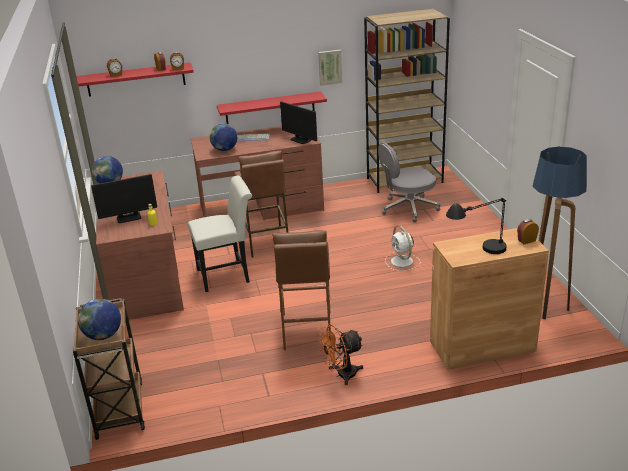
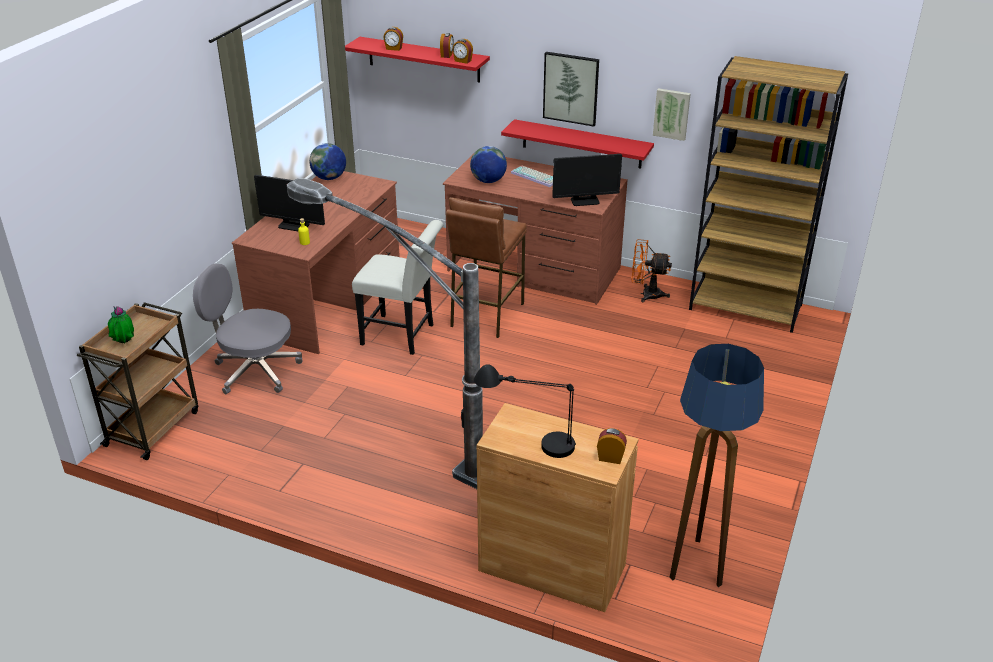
camera: 35 degrees right, 5 degrees up
globe [78,299,121,340] -> potted plant [108,306,134,343]
brown stool [272,230,332,350] -> floor lamp [287,178,483,489]
monitor [280,101,317,144] -> monitor turned 90 degrees counterclockwise [552,154,622,206]
orange fan [318,324,363,385] -> orange fan moved to [631,239,672,302]
grey office chair [378,142,440,223] -> grey office chair moved to [193,264,302,394]
white fan [385,226,421,271] -> none
none -> picture [543,52,599,126]

